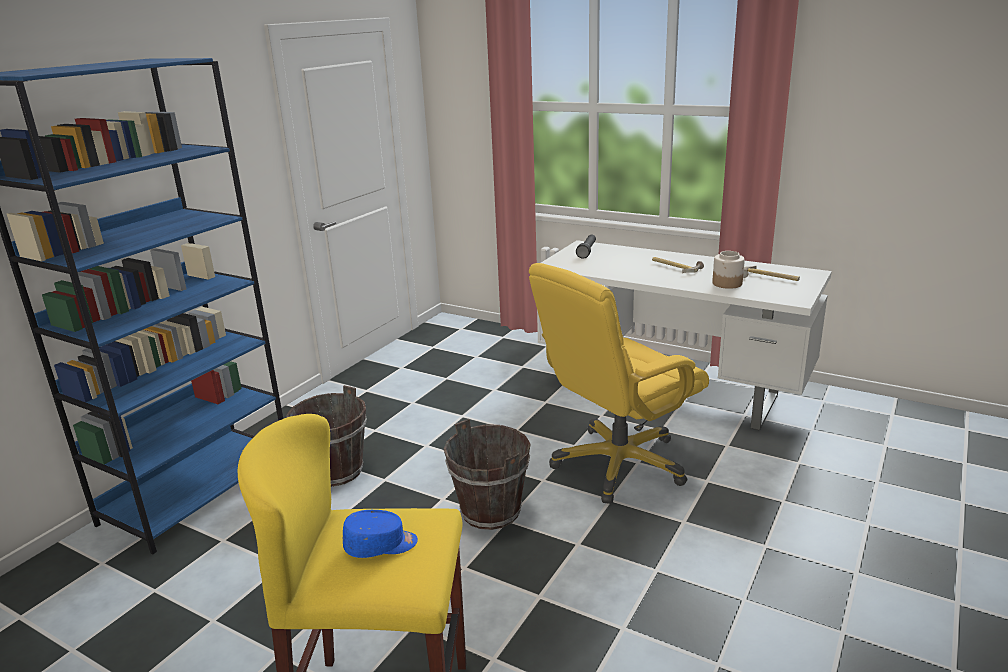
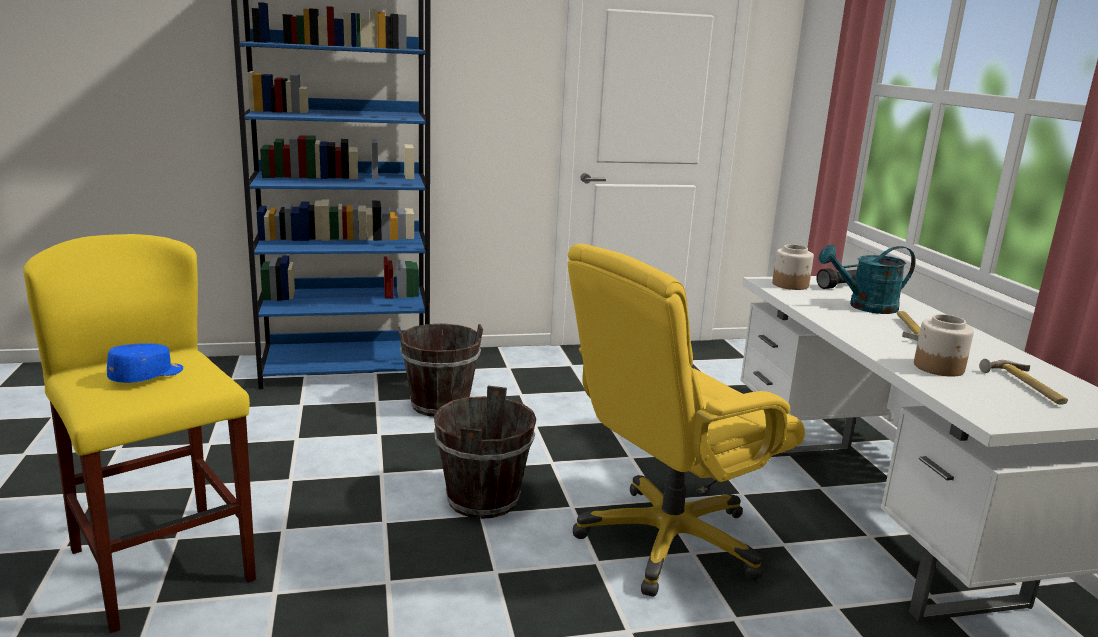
camera: 45 degrees right, 5 degrees down
blue cap [342,510,418,558] -> blue cap turned 90 degrees counterclockwise [107,343,183,383]
yellow office chair [529,263,709,504] -> yellow office chair turned 45 degrees counterclockwise [567,243,805,597]
none -> jar [772,244,814,290]
none -> turquoise watering can [818,245,915,314]

